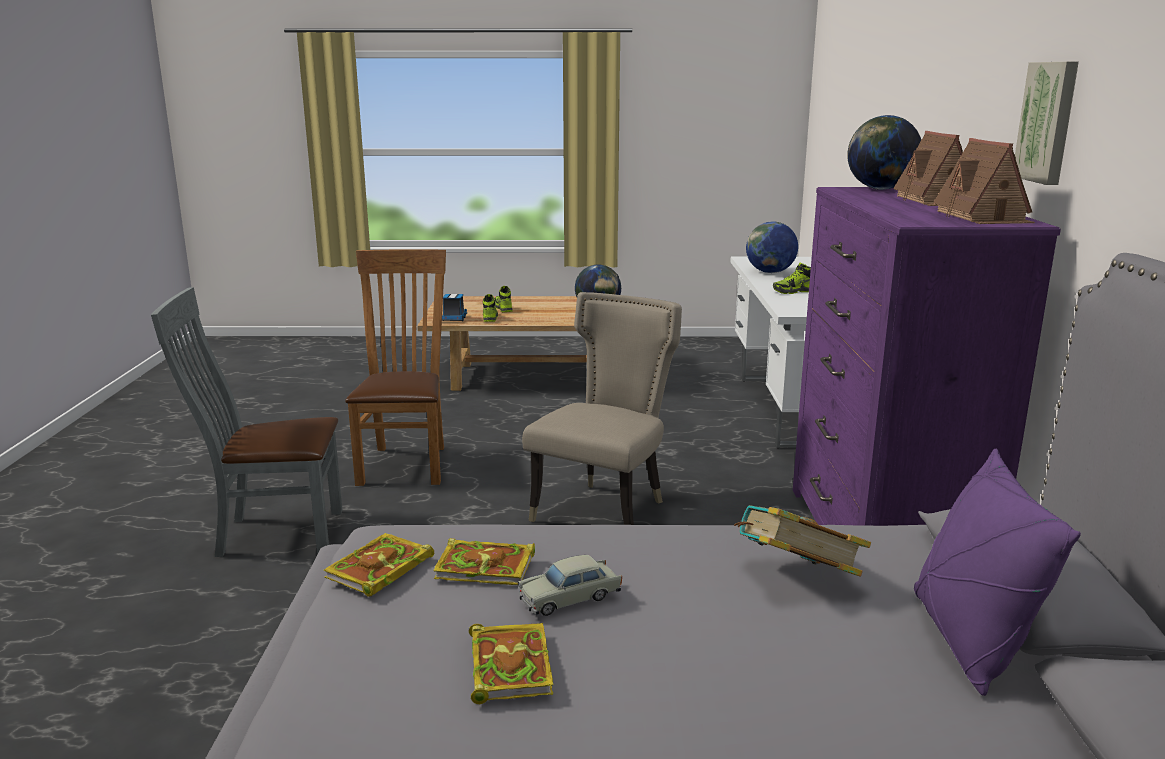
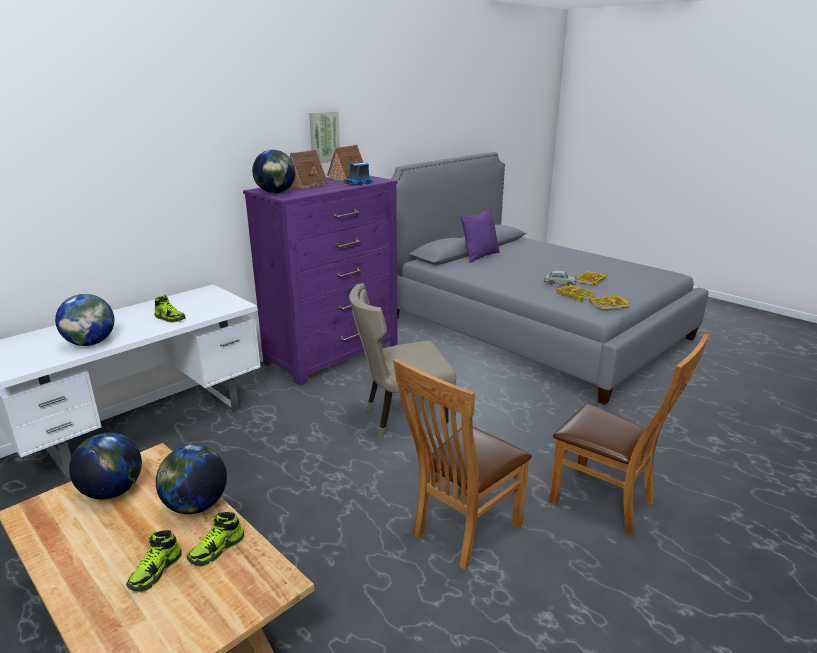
camera: 135 degrees left, 5 degrees up
grey chair [151,287,342,557] -> brown chair [549,334,709,536]
toy truck [442,294,467,321] -> toy truck moved to [344,162,373,186]
book [734,505,871,577] -> none
none -> globe [156,445,227,514]

